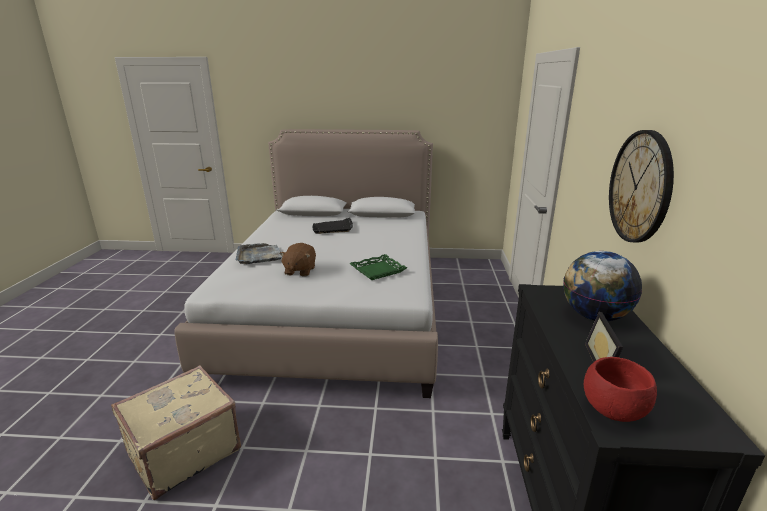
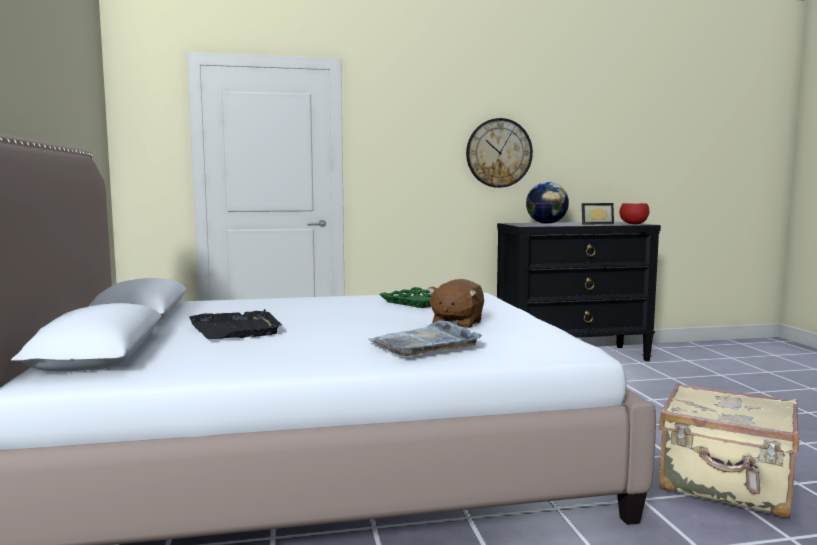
camera: 105 degrees left, 15 degrees down
brown plush toy [279,243,316,277] -> brown plush toy turned 120 degrees clockwise [427,279,484,328]

